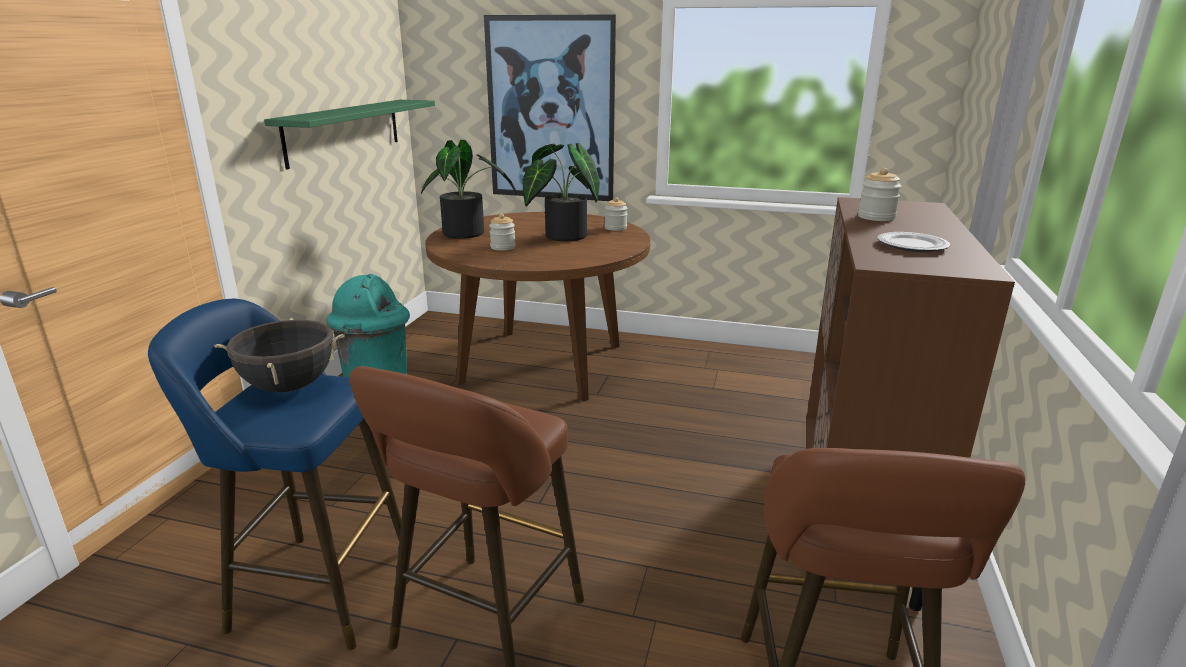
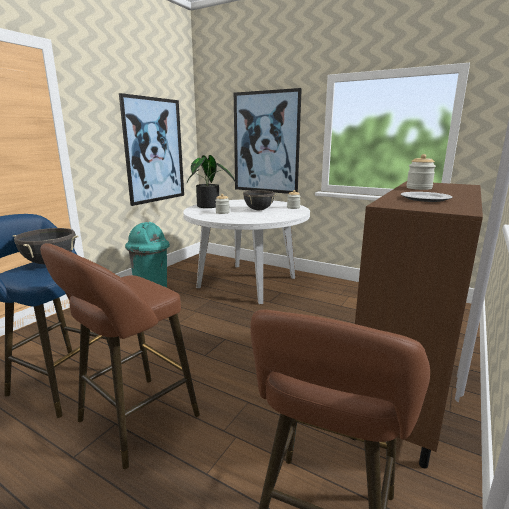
camera: 15 degrees right, 5 degrees down
green shelf [264,100,435,170] -> picture [119,93,184,206]
brown dining table [425,212,650,401] -> white dining table [183,200,310,304]
potted plant [523,143,600,241] -> black cooking pot [242,190,276,210]

